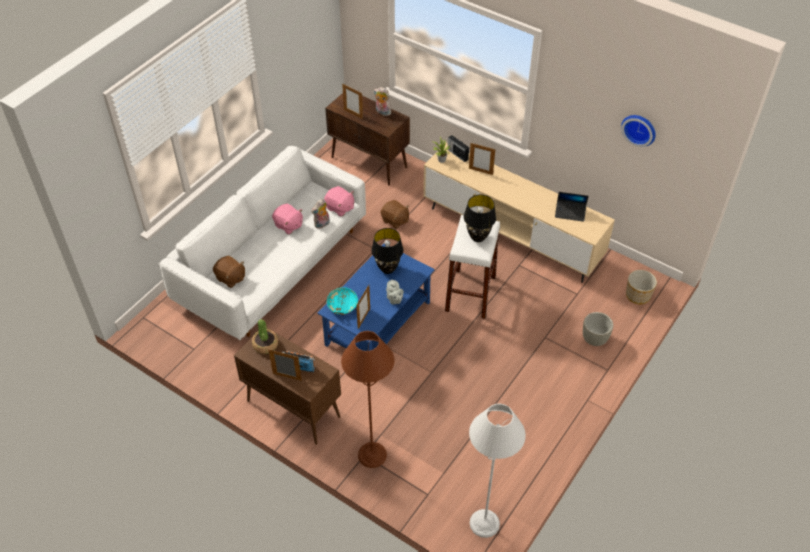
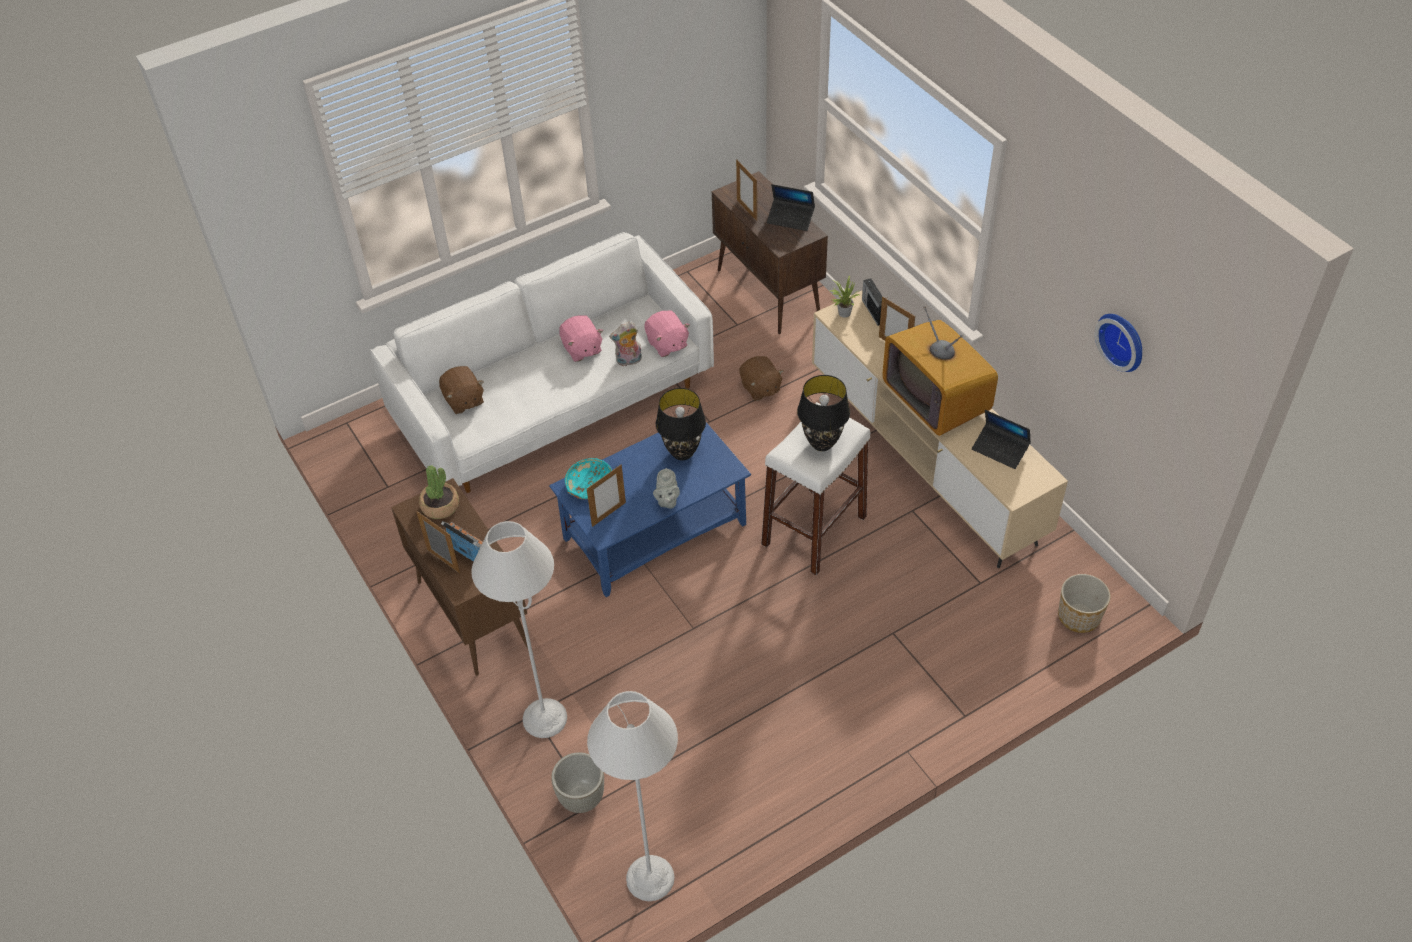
camera: 25 degrees right, 0 degrees up
brown floor lamp [341,331,394,468] -> grey floor lamp [471,521,567,738]
plush toy [373,87,391,116] -> laptop [767,184,815,231]
grey planter [583,312,613,346] -> grey planter moved to [551,752,604,813]
none -> television [882,306,998,436]

